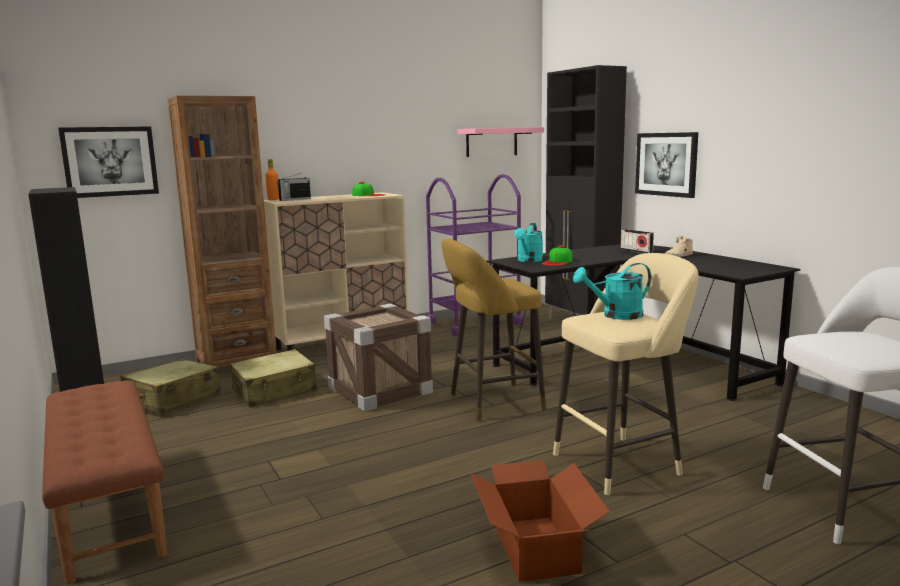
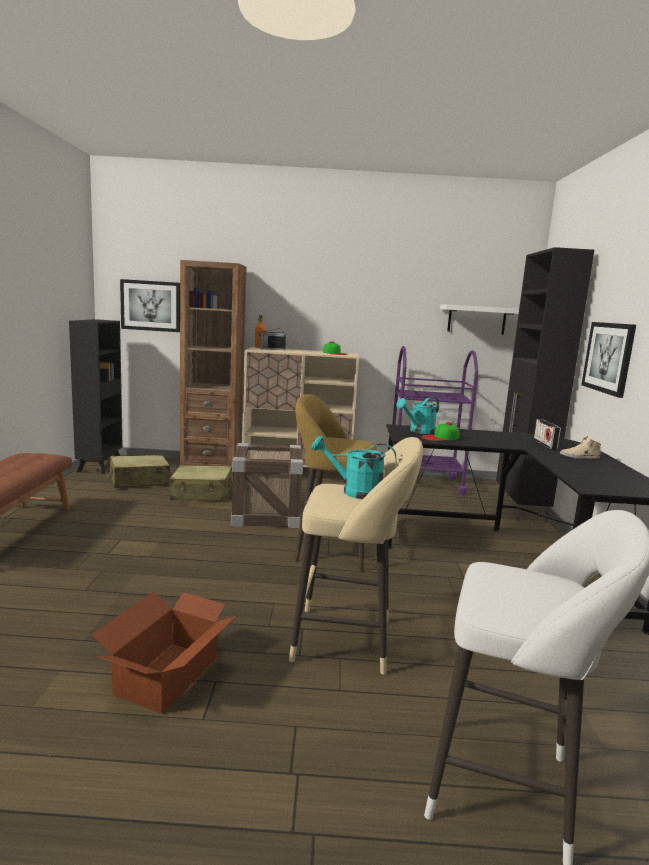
camera: 30 degrees right, 0 degrees up
pink shelf [457,127,544,157] -> white shelf [440,305,519,335]

